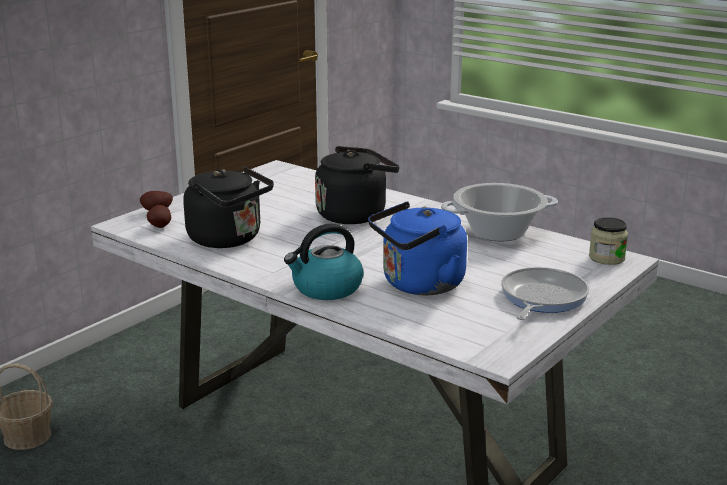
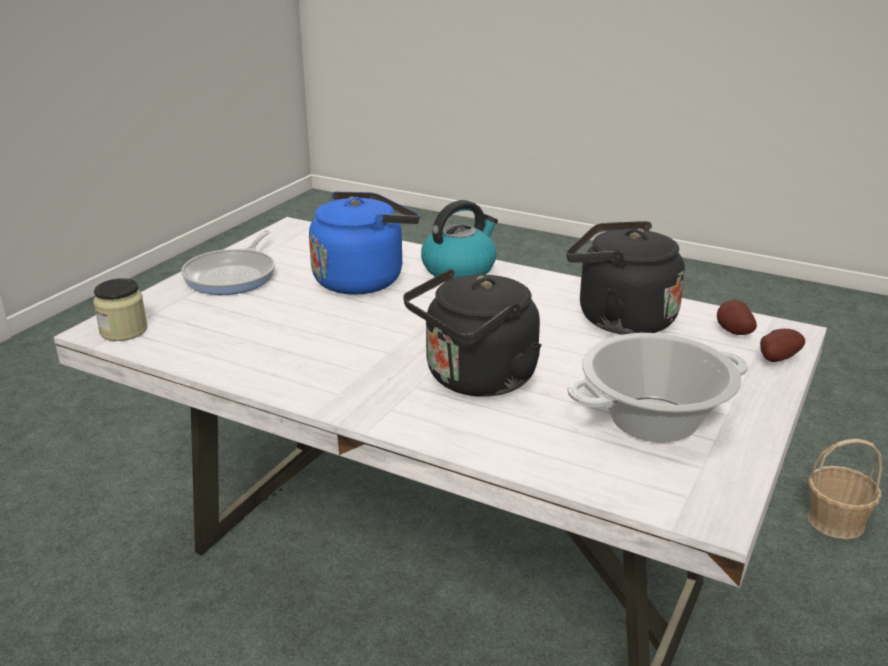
camera: 170 degrees right, 5 degrees up
cooking pot [441,183,558,241] -> cooking pot moved to [567,333,748,443]

